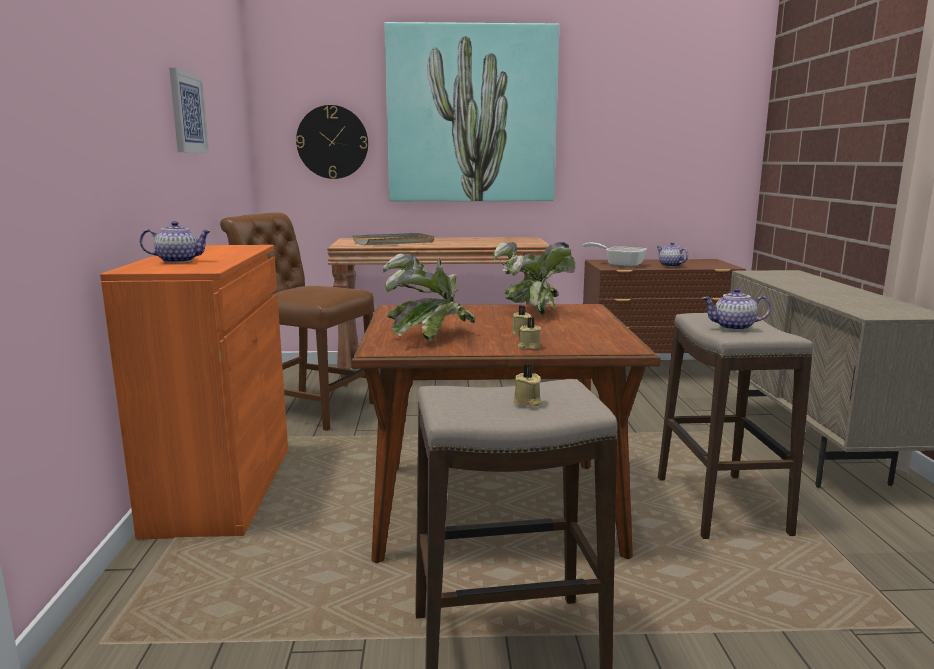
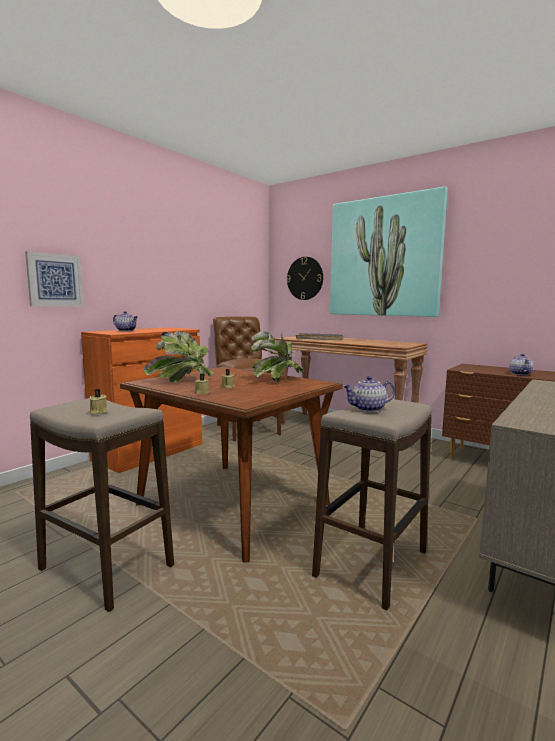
camera: 40 degrees right, 5 degrees down
picture [169,68,209,153] -> picture moved to [25,251,84,306]
frying pan [583,242,647,267] -> none
teapot [702,288,771,331] -> teapot turned 60 degrees counterclockwise [343,376,395,412]

